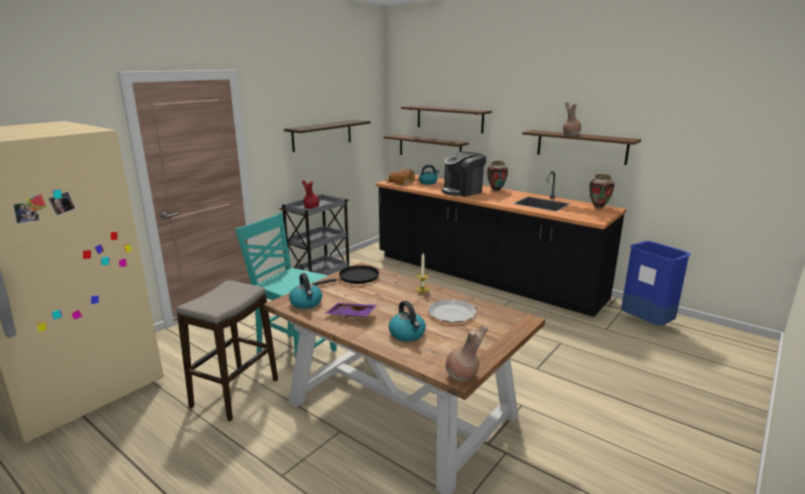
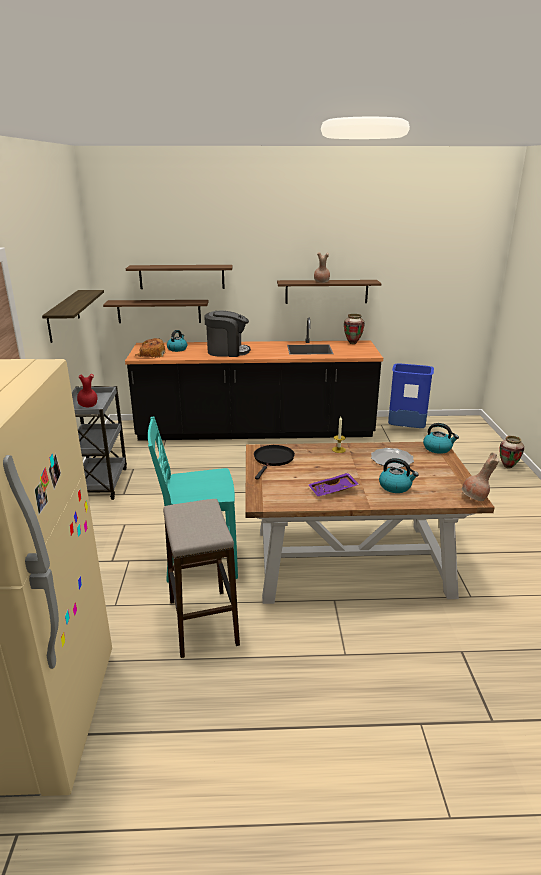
camera: 40 degrees left, 5 degrees up
kettle [289,273,322,309] -> kettle moved to [423,423,459,454]
coffee machine [442,152,486,197] -> coffee machine turned 105 degrees counterclockwise [204,311,251,357]
vase [487,161,508,191] -> vase moved to [500,436,524,469]

